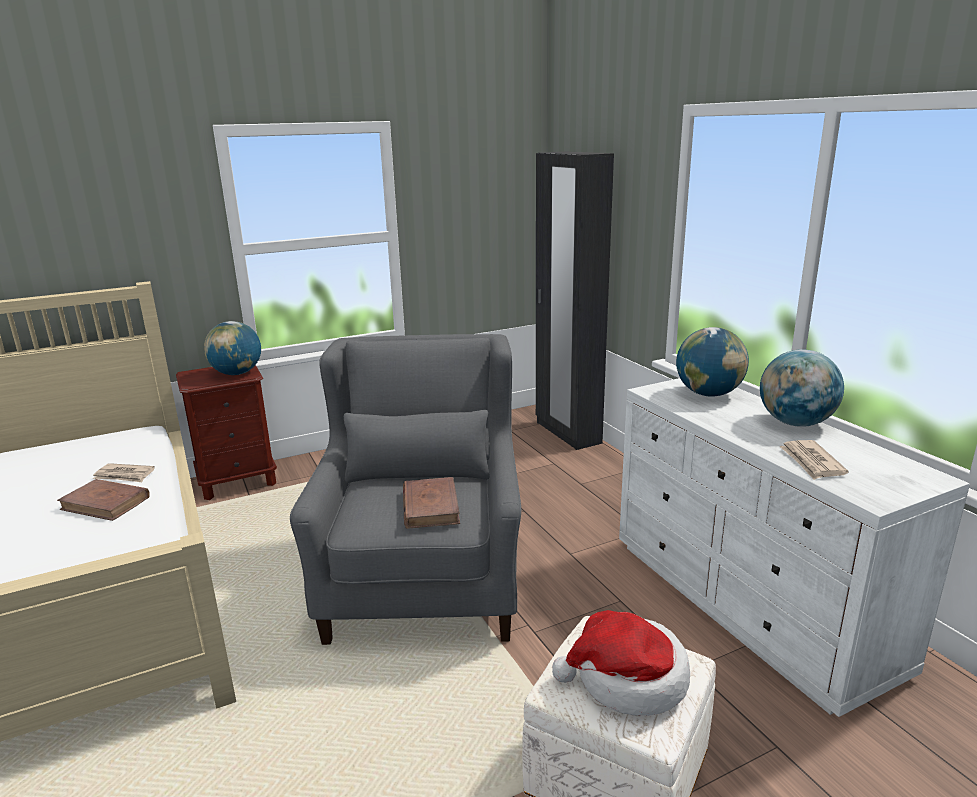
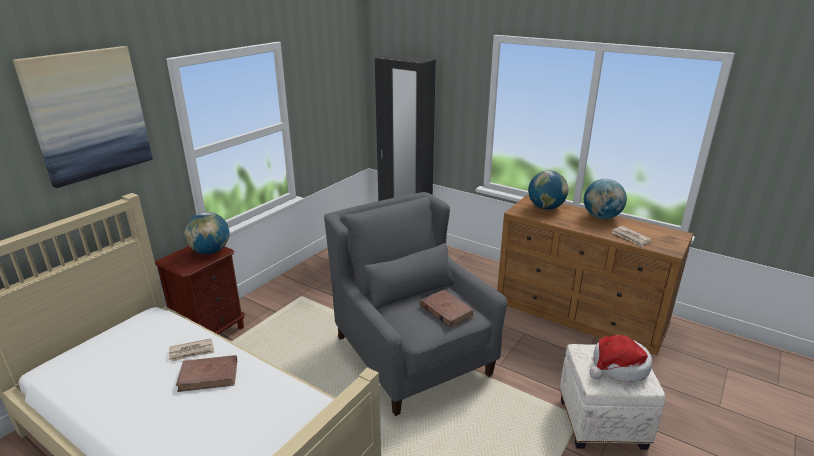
camera: 30 degrees left, 5 degrees up
white dresser [619,378,970,717] -> brown dresser [497,195,693,355]
none -> picture [13,46,153,188]

